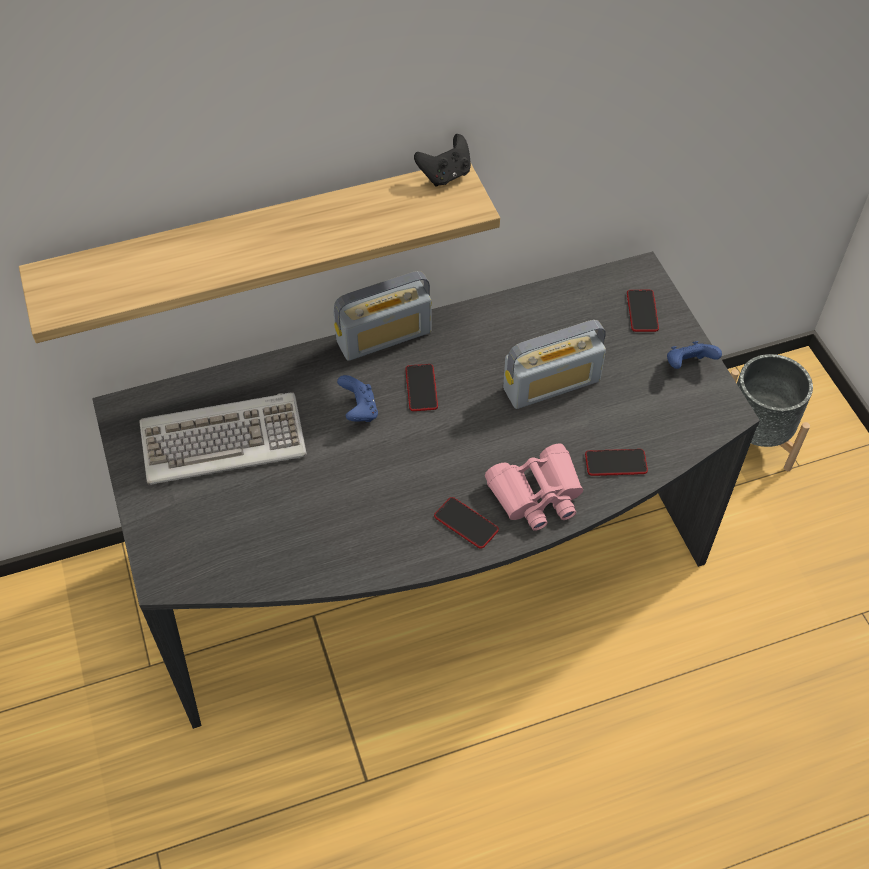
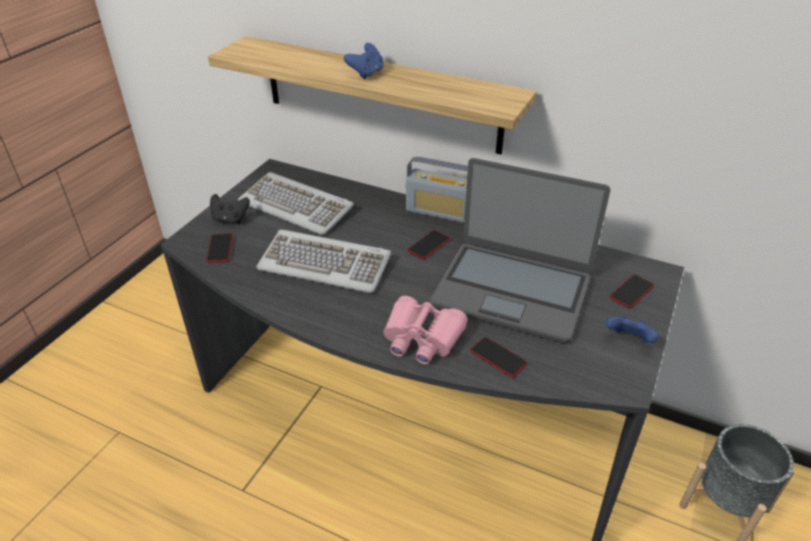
camera: 45 degrees right, 15 degrees down
blue game controller [337,375,378,422] -> blue game controller moved to [344,43,384,79]
black game controller [414,134,471,187] -> black game controller moved to [210,194,250,224]
phone [434,497,499,549] -> phone moved to [206,233,233,263]
radio [503,320,606,409] -> laptop [430,158,610,344]
none -> keyboard [256,229,391,293]

